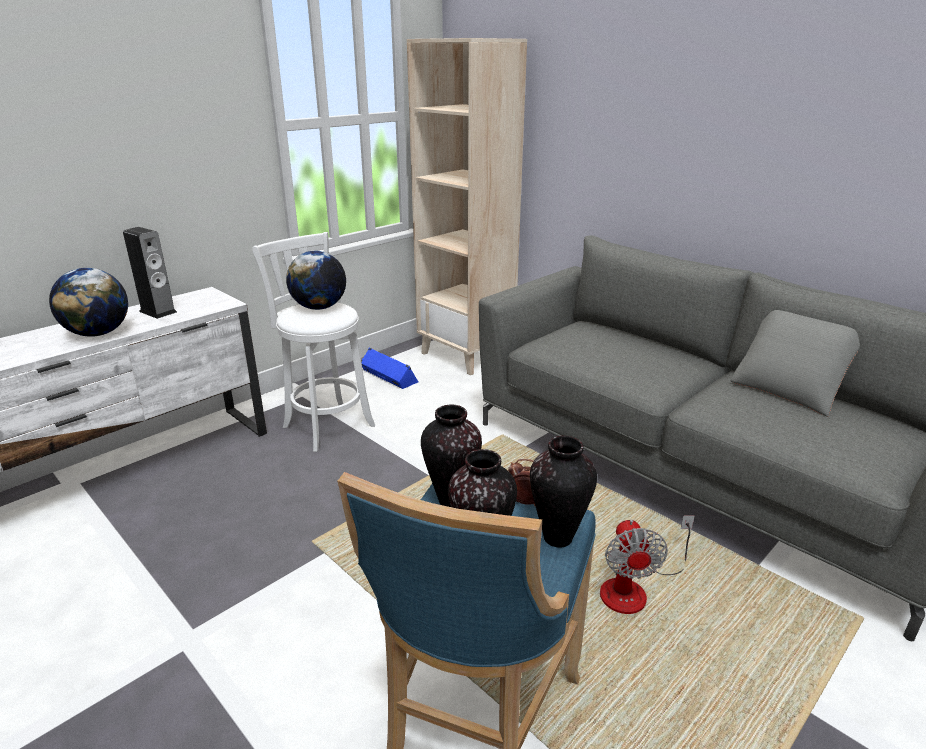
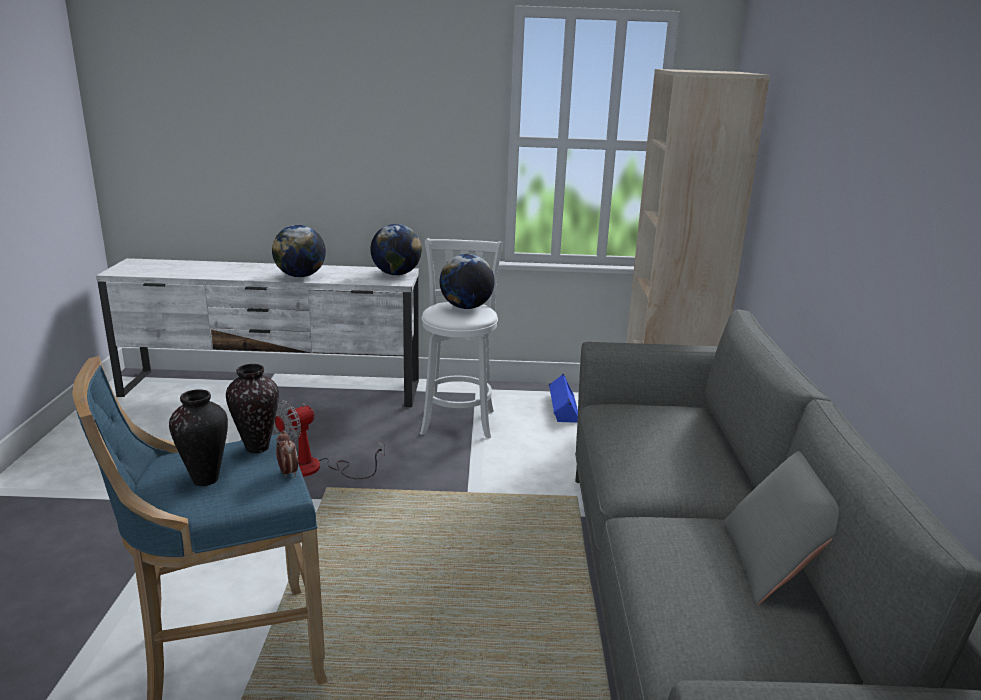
camera: 45 degrees right, 5 degrees down
speaker [123,227,177,319] -> none
vase [530,436,597,548] -> none
fan [600,515,695,614] -> fan moved to [274,400,384,479]
none -> globe [370,224,422,275]

